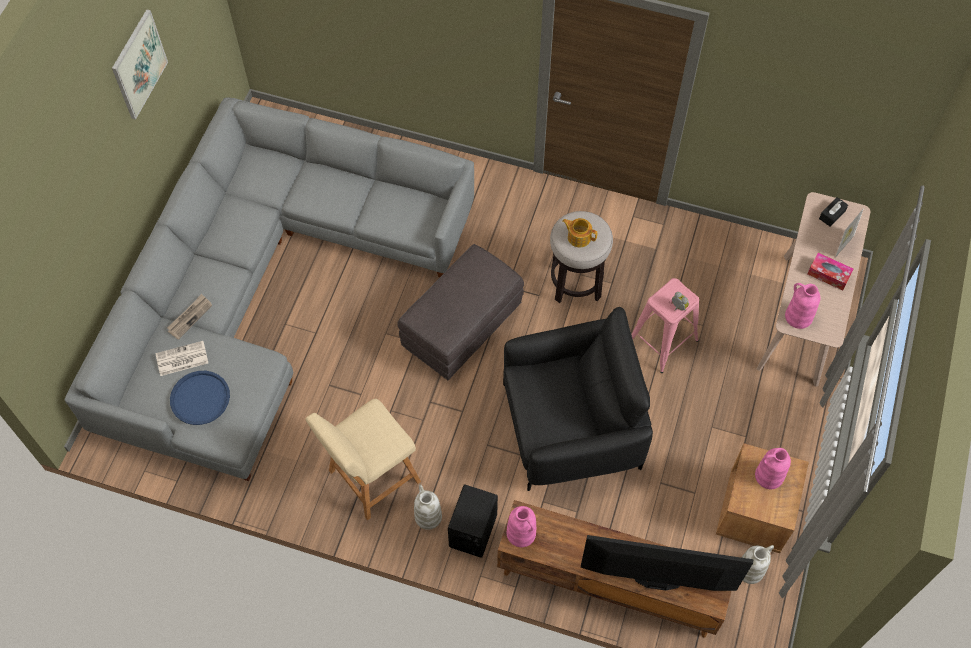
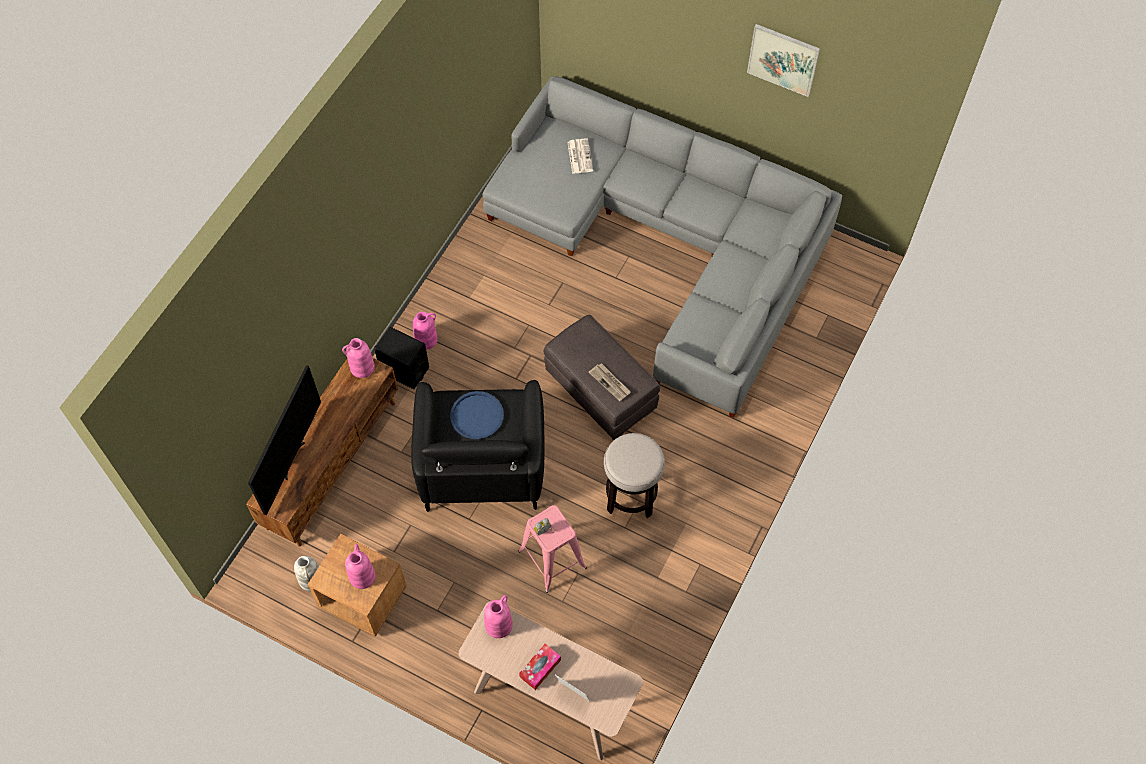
camera: 100 degrees right, 0 degrees up
newspaper [167,294,212,340] -> newspaper moved to [588,363,631,401]
blue tray [170,371,230,425] -> blue tray moved to [450,391,504,439]
beige stool [306,399,421,520] -> none
white vase [414,484,442,530] -> pink vase [413,312,438,349]
teapot [562,218,597,247] -> none
black tissue box [819,197,848,227] -> none

